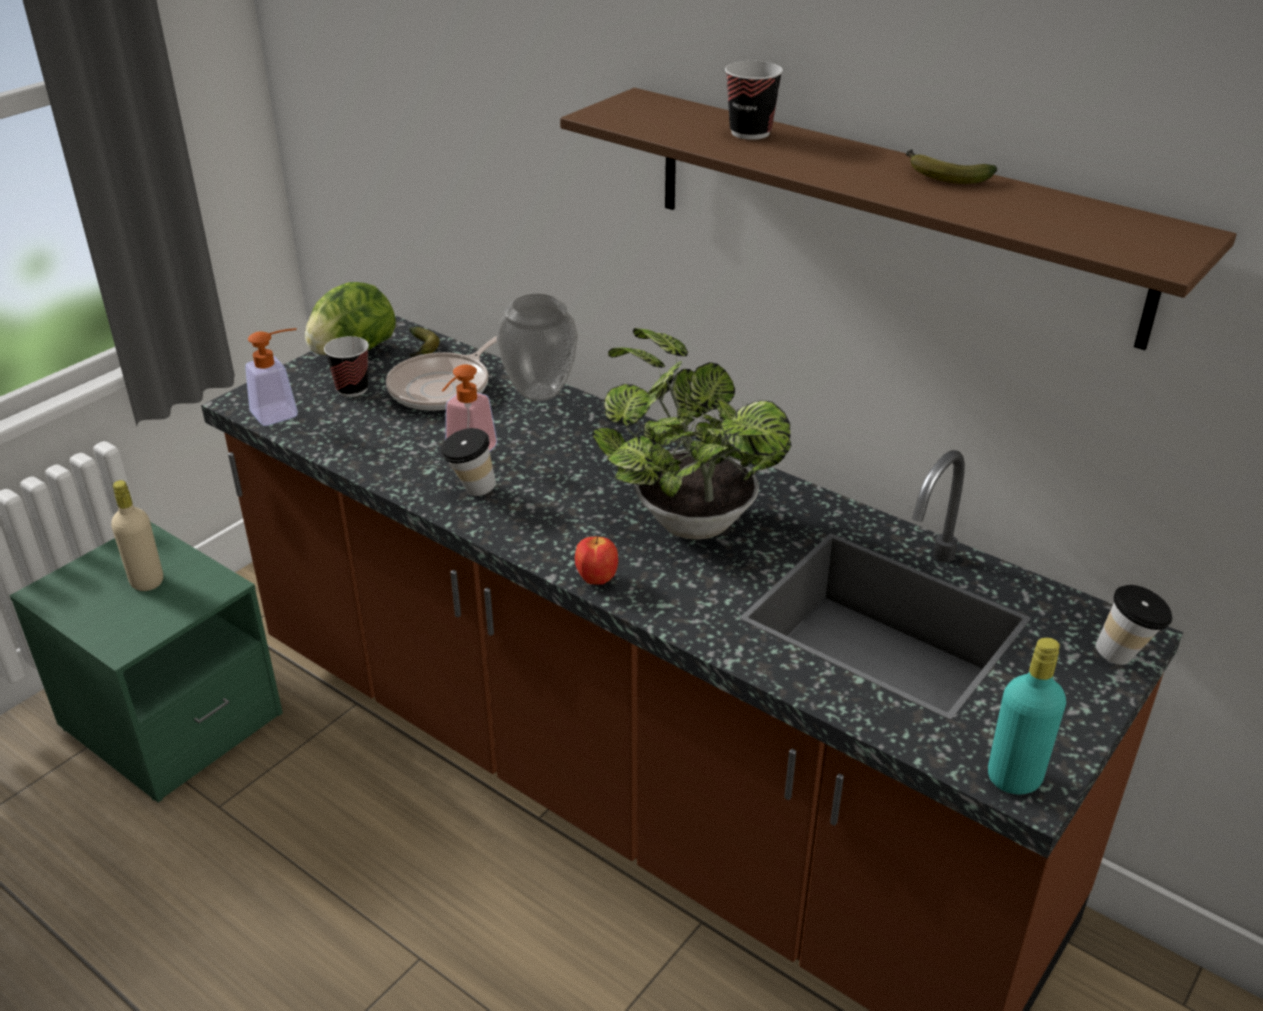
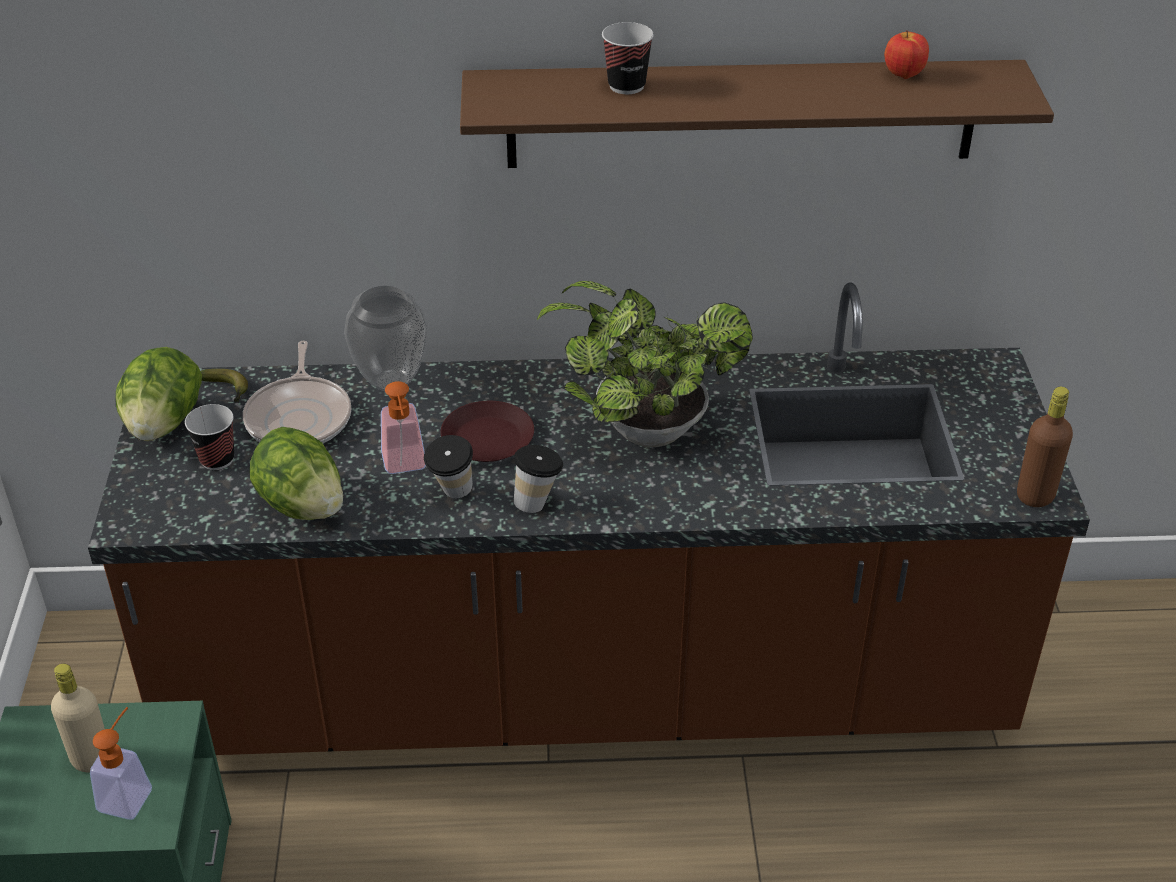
camera: 40 degrees left, 5 degrees up
soap dispenser [245,328,298,426] -> soap dispenser moved to [90,707,152,820]
apple [575,537,618,585] -> apple moved to [884,30,929,79]
banana [906,149,997,184] -> none
turquoise bottle [988,637,1066,794] -> brown bottle [1017,387,1073,507]
cup [1096,585,1172,665] -> cup moved to [514,445,563,513]
none -> lettuce [250,427,343,520]
none -> brown plate [441,401,534,462]

